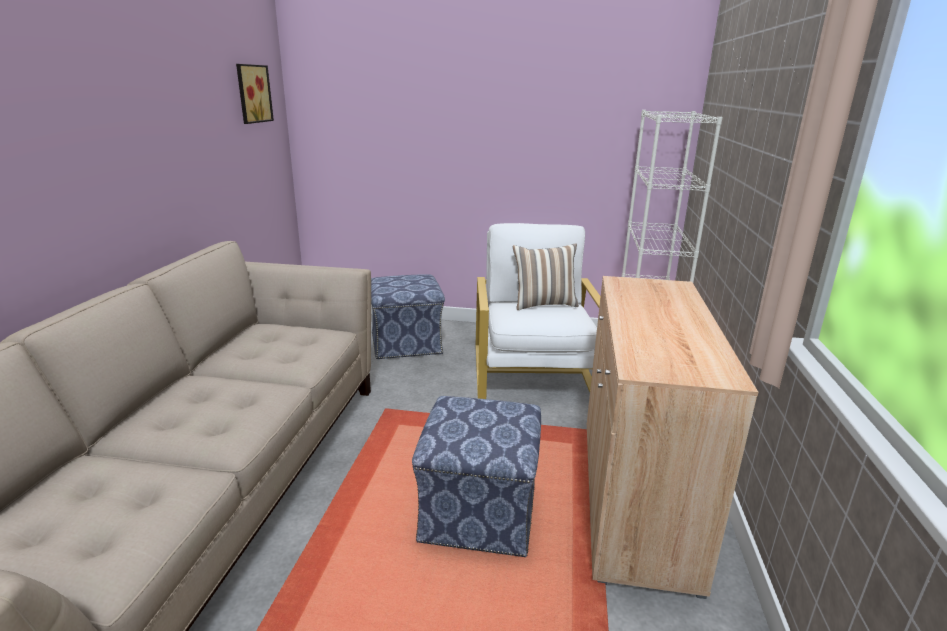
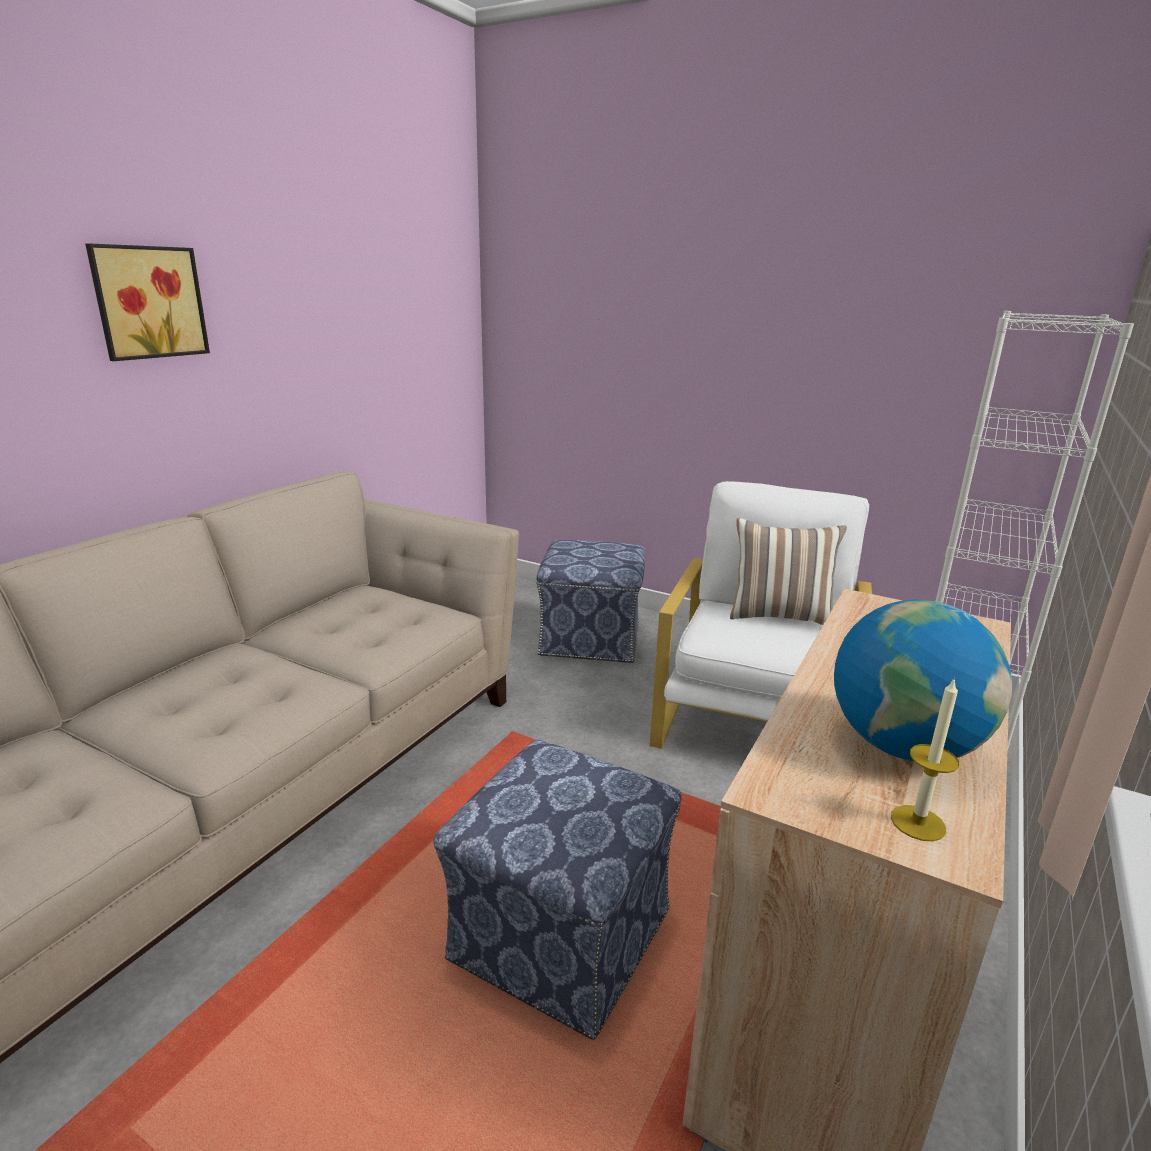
camera: 20 degrees right, 0 degrees up
picture [236,64,274,124] -> picture moved to [85,243,210,361]
none -> globe [834,599,1012,761]
none -> candle [891,677,959,841]

